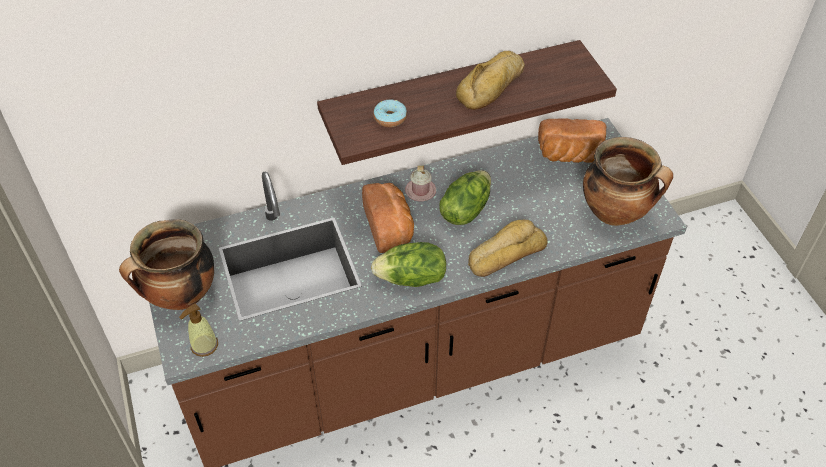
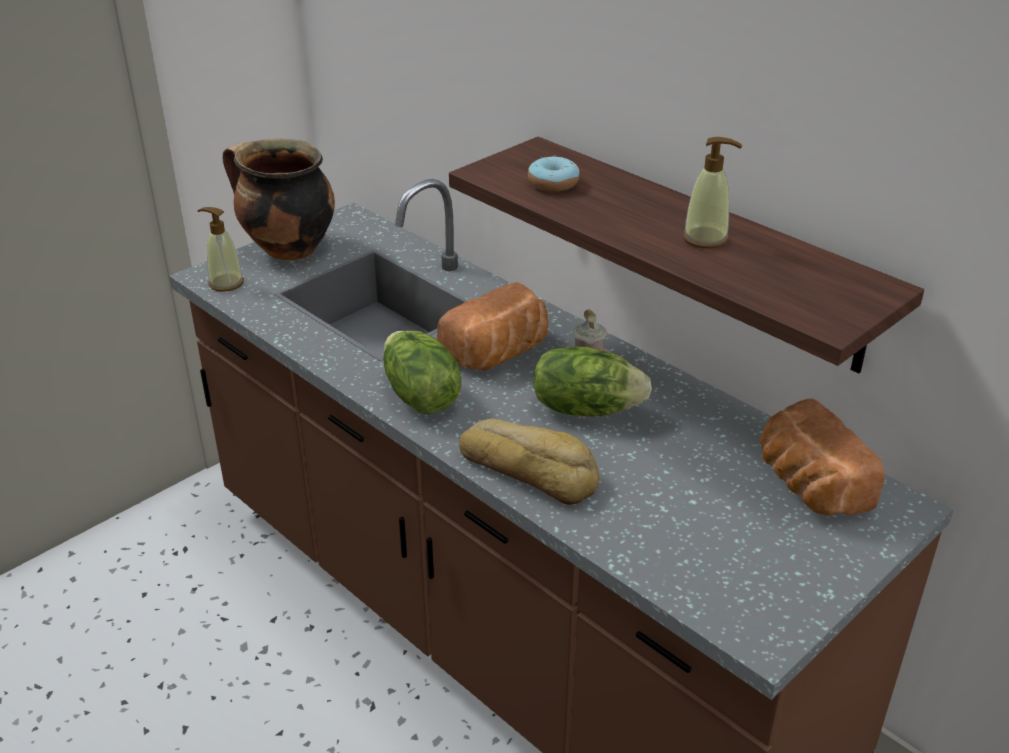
camera: 65 degrees right, 15 degrees down
bread [456,51,525,110] -> soap dispenser [683,137,742,249]
cooking pot [583,137,673,226] -> none

